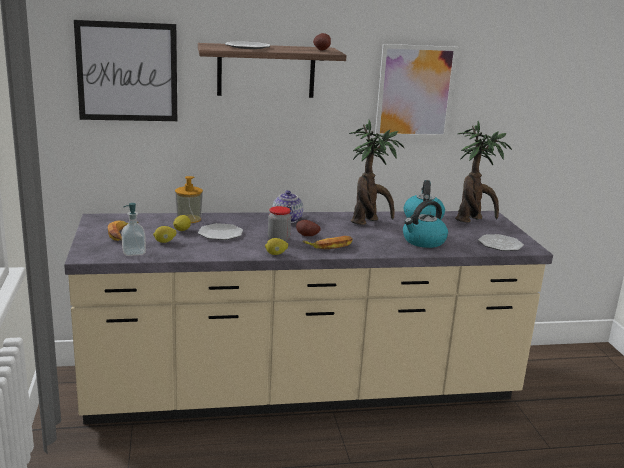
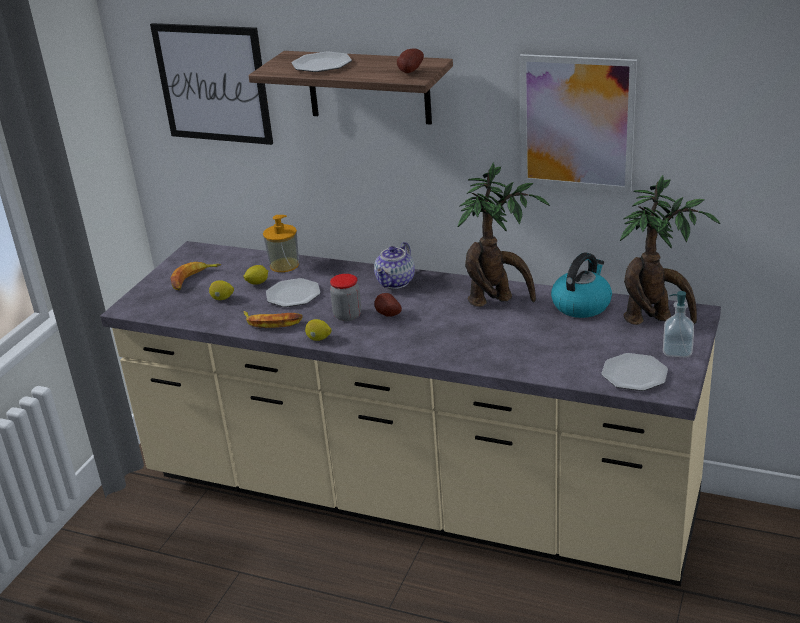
camera: 35 degrees right, 10 degrees up
soap dispenser [122,203,146,256] -> soap dispenser moved to [663,291,694,358]
banana [303,236,353,249] -> banana moved to [243,311,303,328]
kettle [403,200,448,248] -> none

